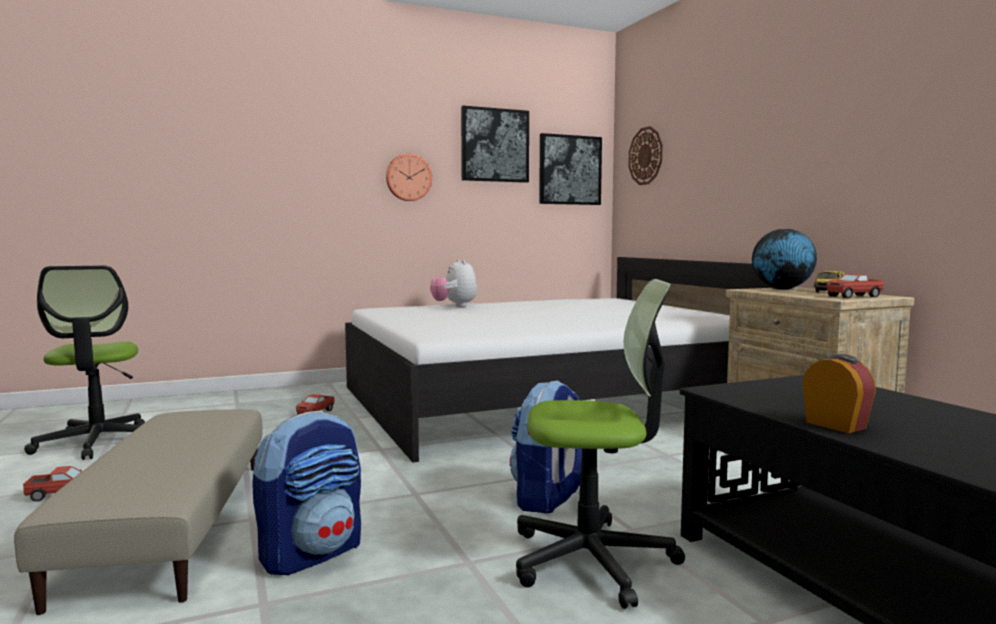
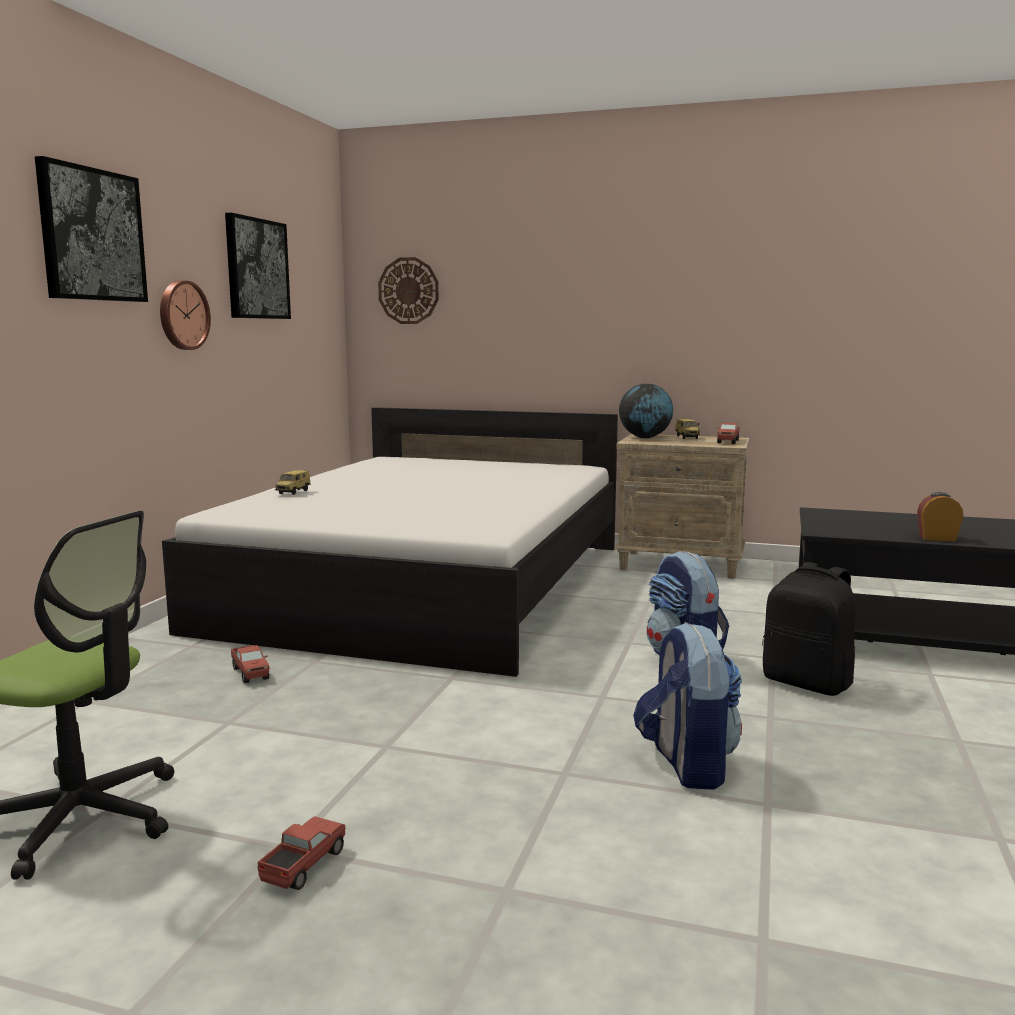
camera: 50 degrees left, 5 degrees up
beige ottoman [14,409,263,615] -> none
plush toy [430,259,477,307] -> toy car [275,470,310,495]
office chair [516,279,685,609] -> black backpack [762,562,855,696]
picture [539,133,602,205] -> picture moved to [35,156,148,302]

